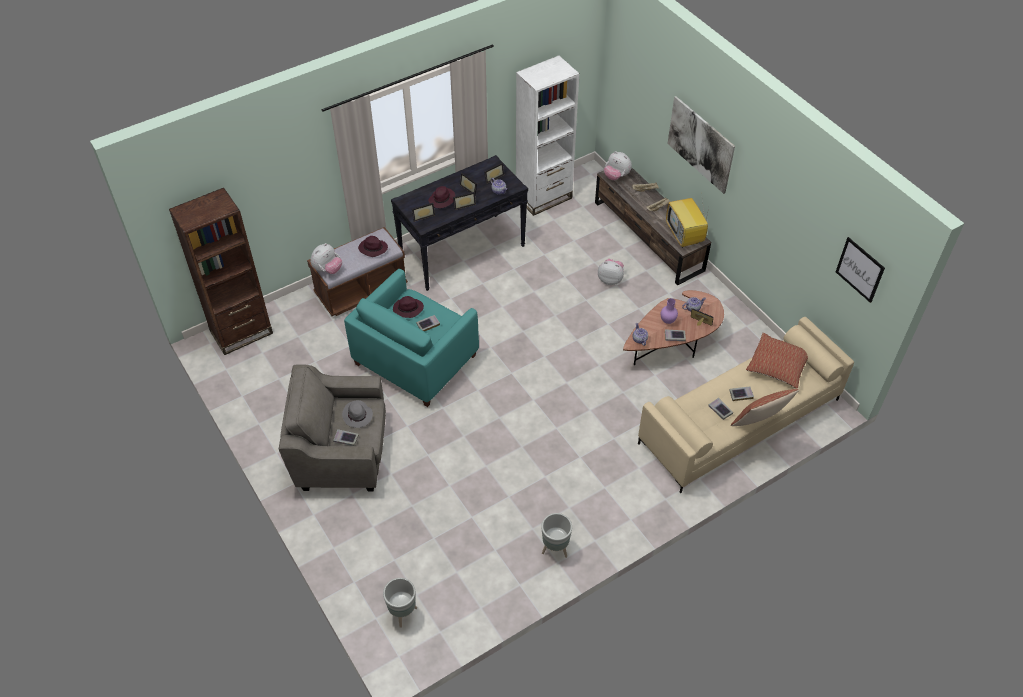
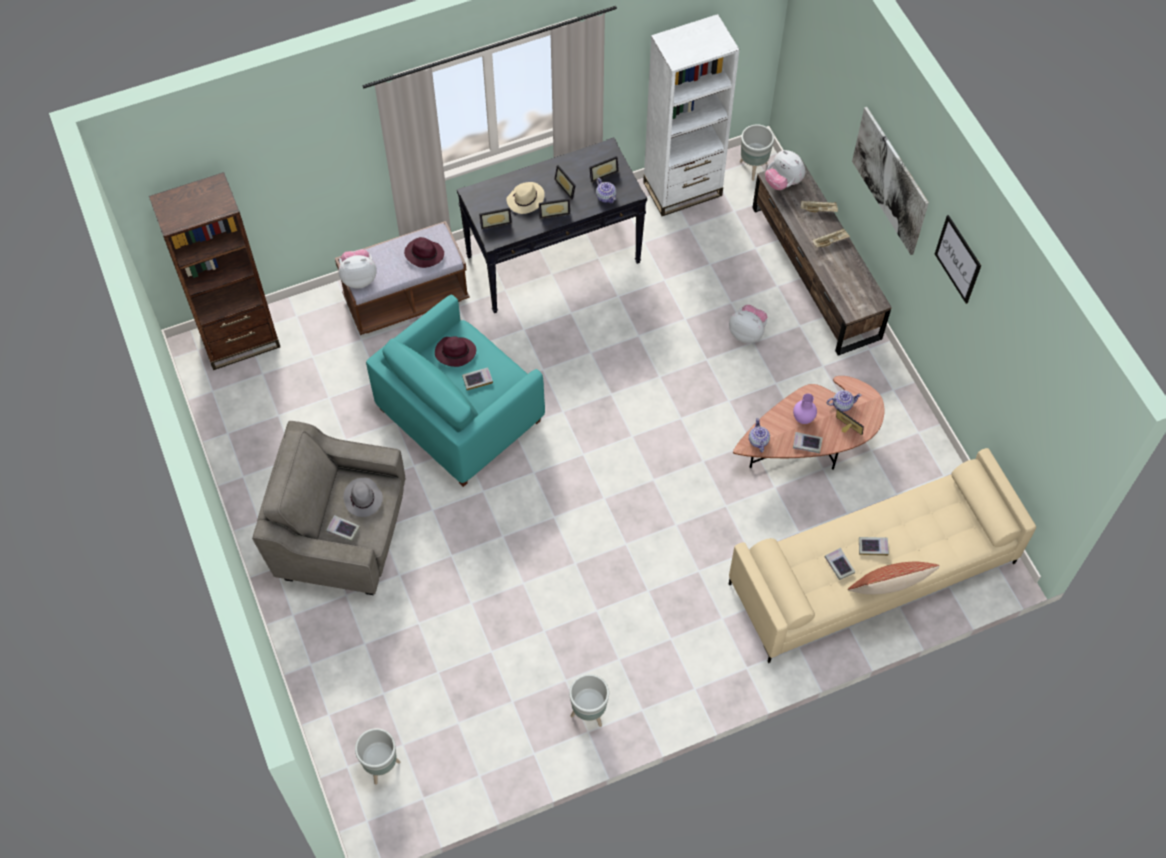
camera: 10 degrees right, 10 degrees up
plush toy [310,243,342,274] -> plush toy turned 150 degrees counterclockwise [338,249,377,289]
purple hat [428,186,455,208] -> beige hat [506,182,545,214]
television [666,198,709,248] -> none
pillow [746,333,808,389] -> none
picture [836,237,885,303] -> picture moved to [935,215,981,304]
none -> grey planter [740,125,774,181]

